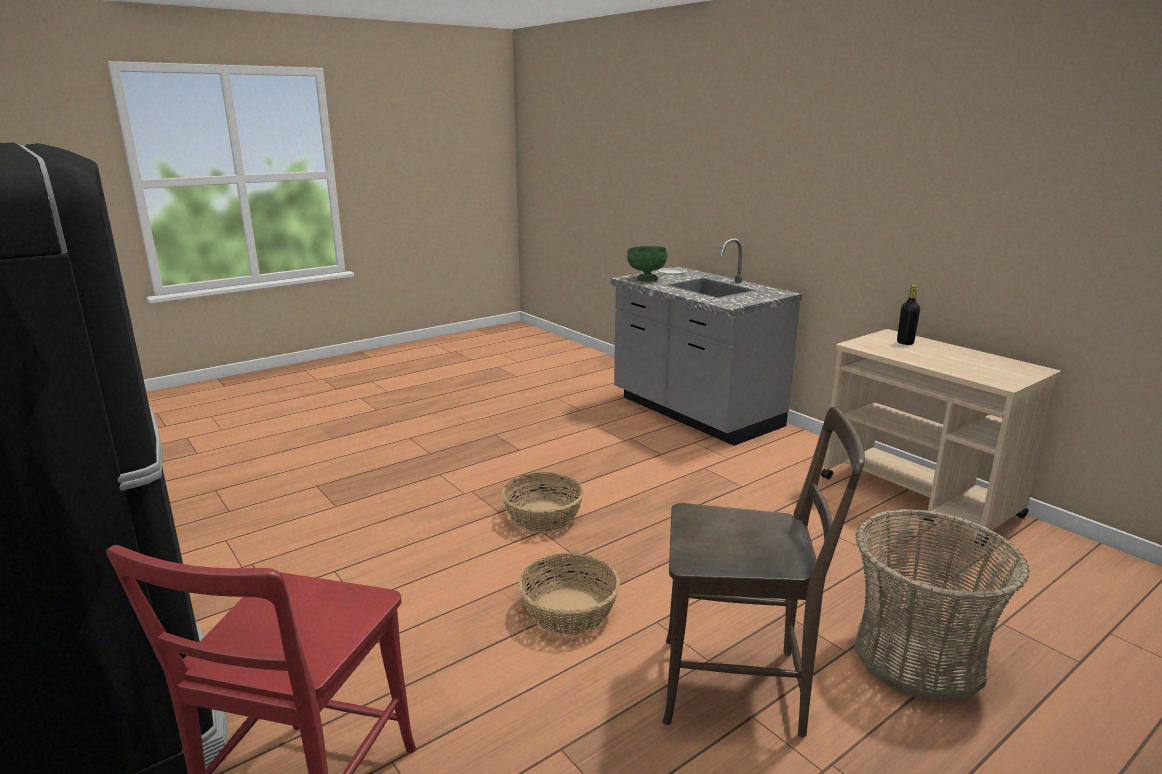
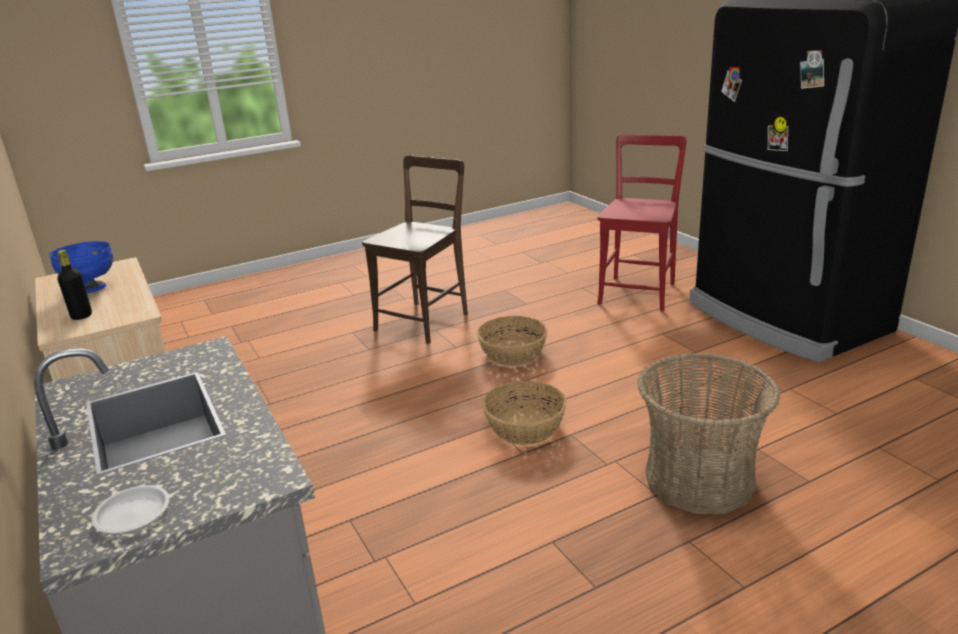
camera: 170 degrees left, 5 degrees up
green bowl [627,246,668,282] -> none
brown chair [663,407,865,737] -> brown chair turned 105 degrees clockwise [362,155,468,344]
basket [854,509,1029,702] -> basket moved to [637,353,780,514]
none -> blue bowl [49,241,113,293]

